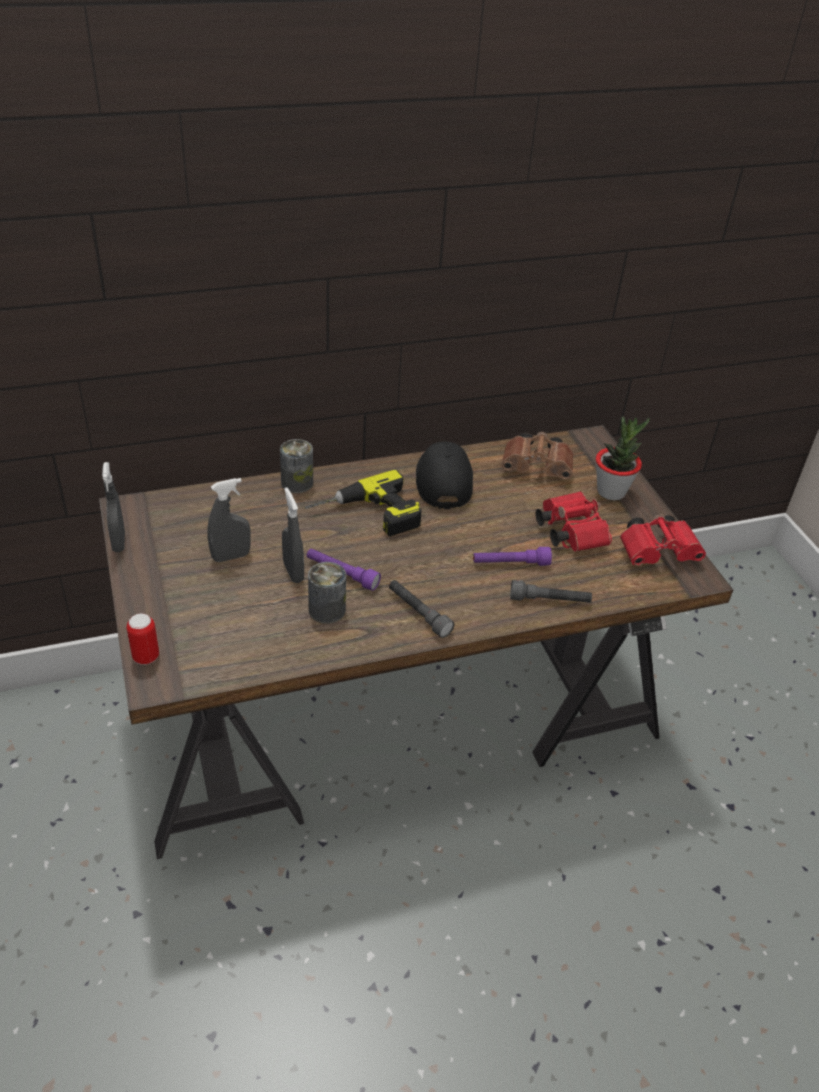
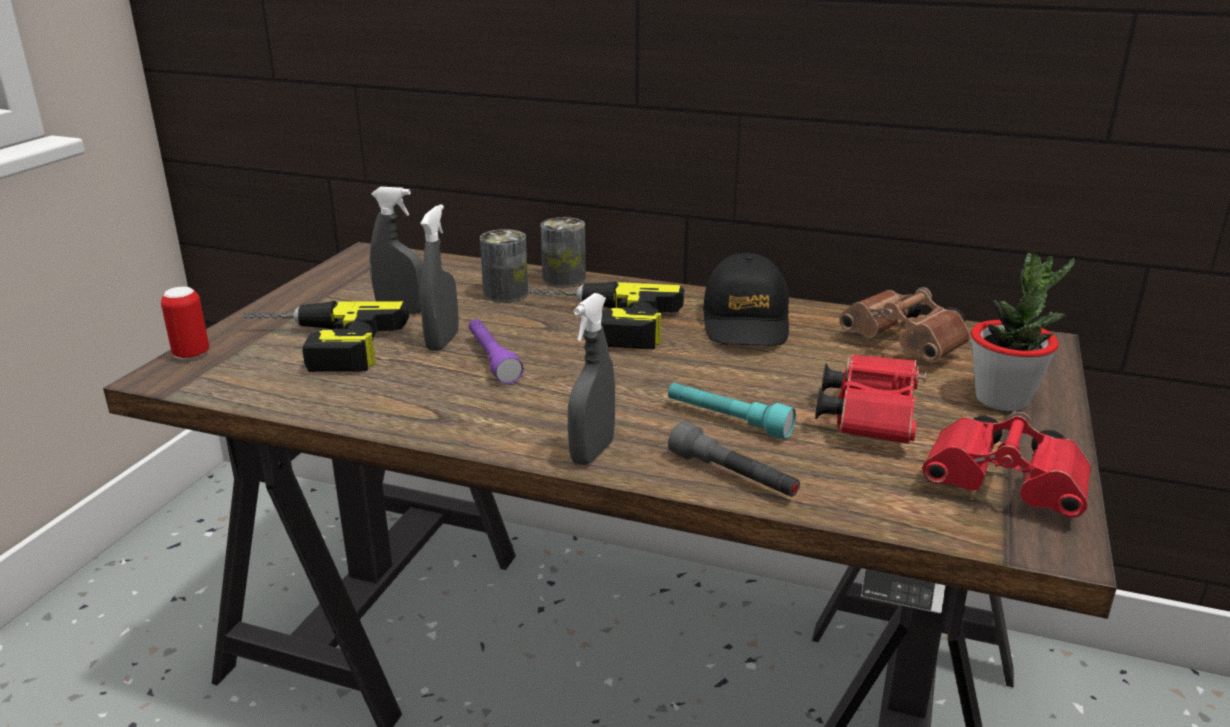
camera: 40 degrees right, 15 degrees down
grey spray bottle [102,462,125,552] -> grey spray bottle moved to [568,293,615,465]
can [308,562,346,624] -> can moved to [480,229,528,303]
grey flashlight [389,580,454,638] -> none
black cap [416,442,473,509] -> black cap turned 150 degrees clockwise [703,253,789,346]
purple flashlight [473,547,552,566] -> turquoise flashlight [668,383,796,439]
none -> power drill [243,301,409,372]

